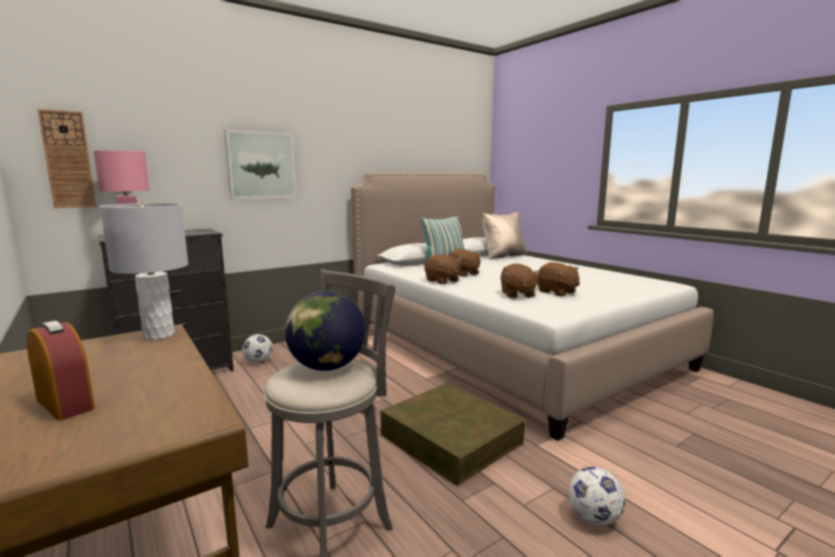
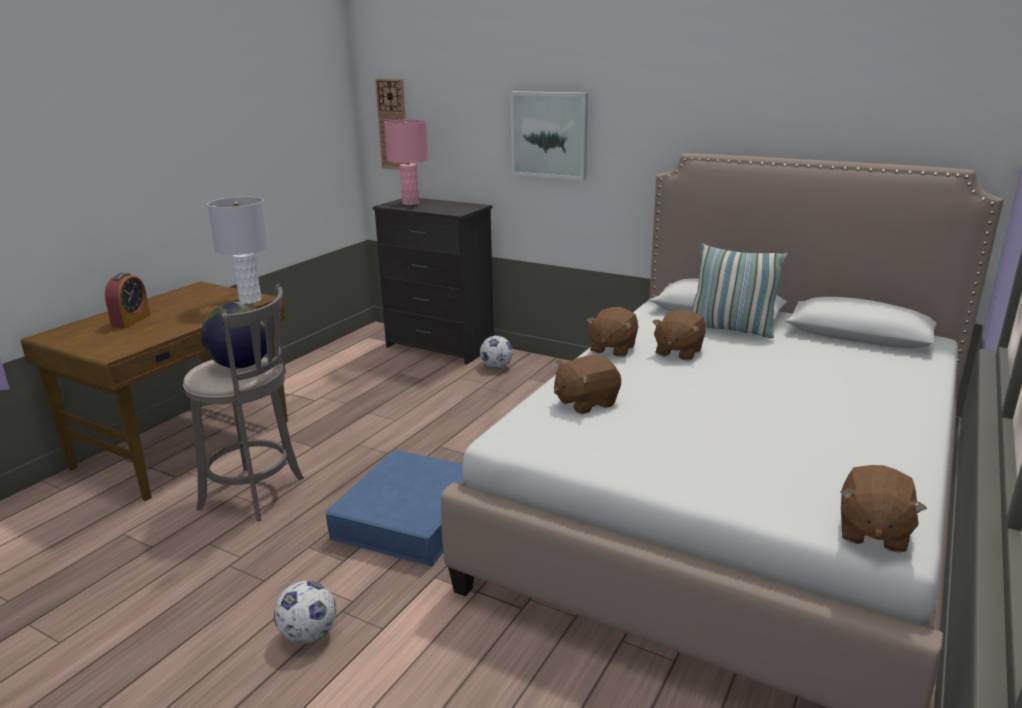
camera: 65 degrees right, 10 degrees up
brown storage box [381,383,525,486] -> blue storage box [326,450,464,567]
beige pillow [483,212,527,260] -> none
brown plush toy [537,262,580,297] -> brown plush toy moved to [840,465,927,553]

